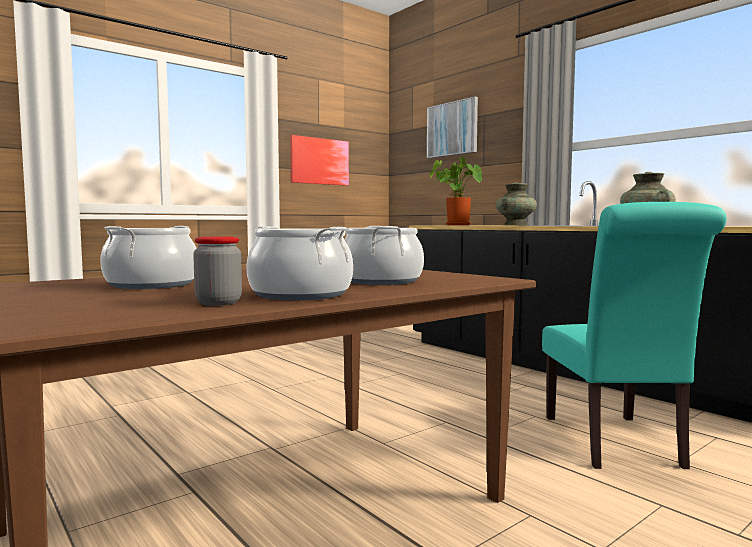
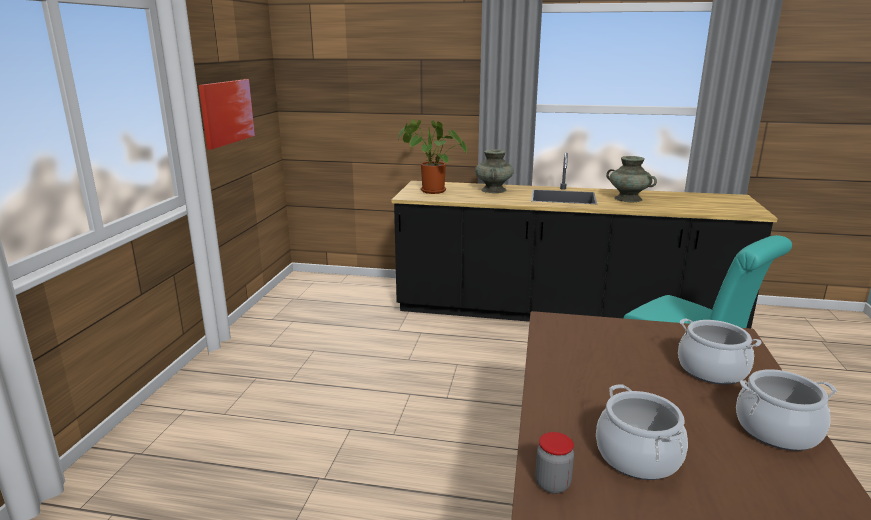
camera: 40 degrees left, 15 degrees up
jar [193,237,242,306] -> jar moved to [535,432,574,494]
picture [427,96,478,158] -> none

